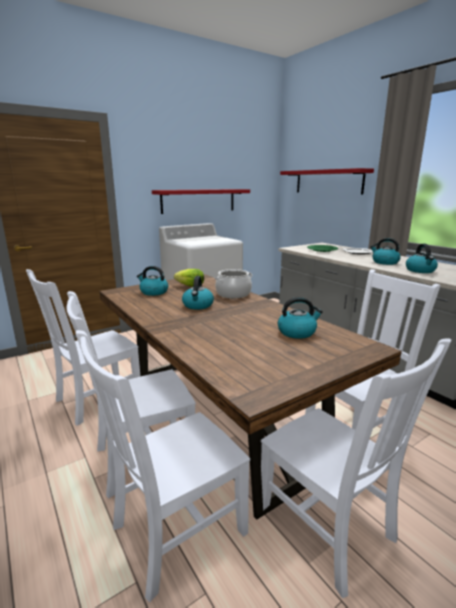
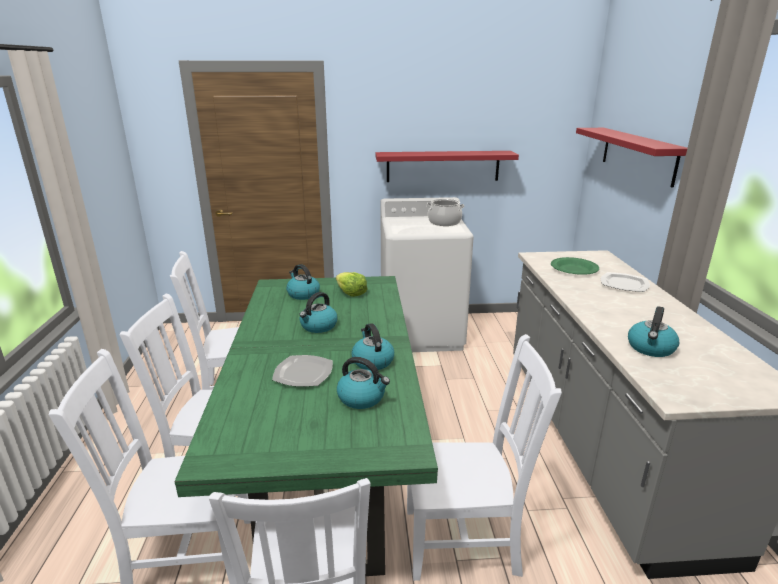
camera: 30 degrees right, 5 degrees up
brown dining table [100,274,402,520] -> green dining table [174,276,438,576]
cooking pot [214,269,253,298] -> cooking pot moved to [426,199,465,226]
kettle [370,238,401,265] -> kettle moved to [351,323,394,370]
none -> plate [272,355,333,387]

